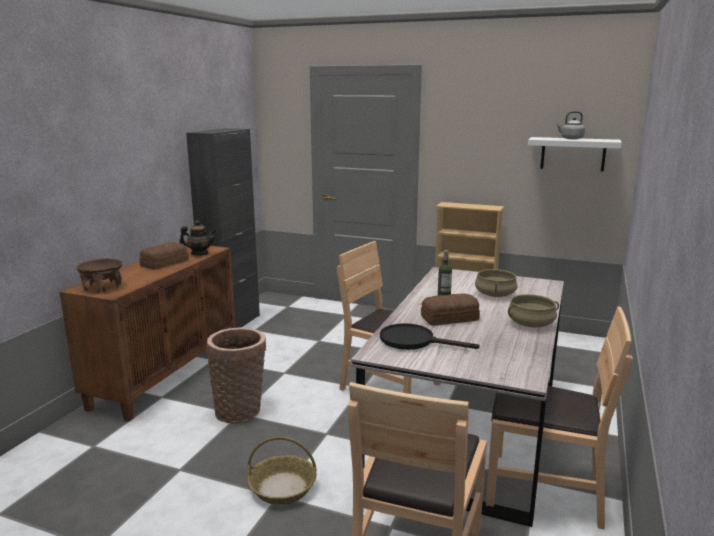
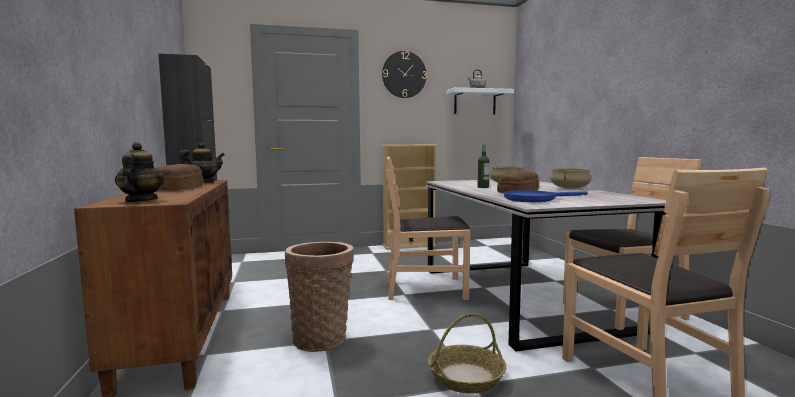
camera: 35 degrees left, 10 degrees down
brown bowl [76,258,123,293] -> teapot [115,142,164,202]
black frying pan [380,323,480,350] -> blue frying pan [504,190,588,202]
none -> wall clock [382,51,427,98]

